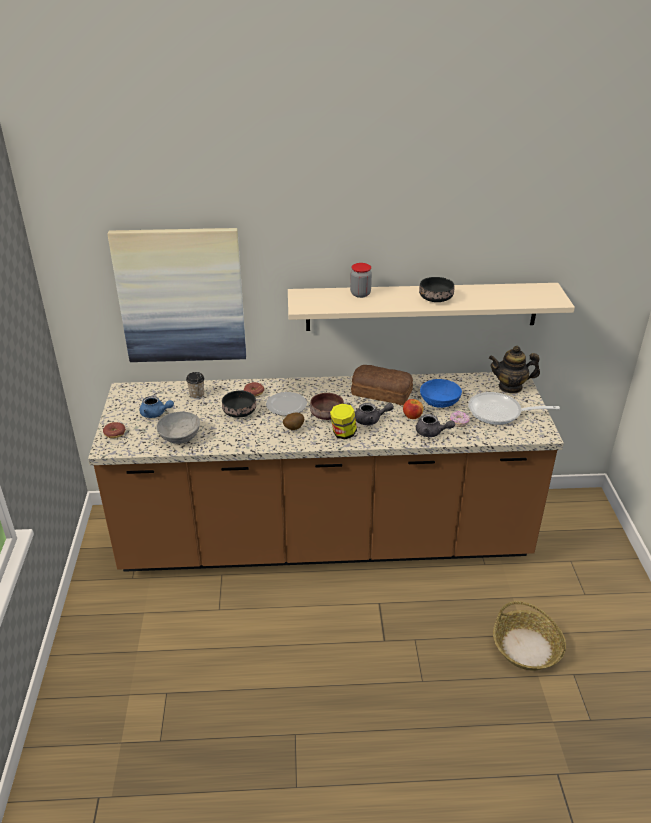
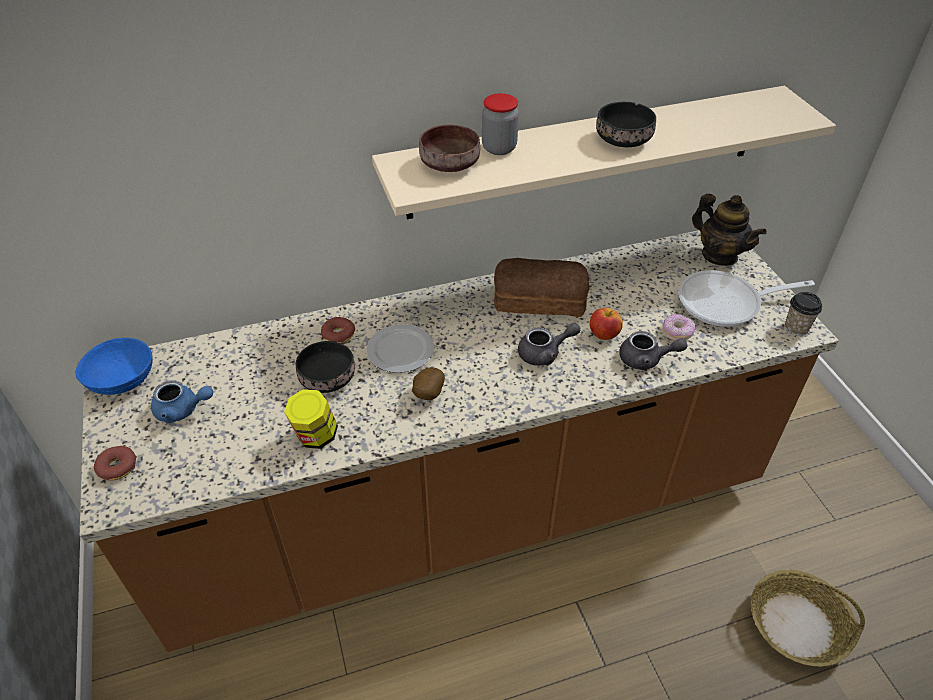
camera: 15 degrees left, 10 degrees up
picture [107,228,246,362] -> none
grey bowl [156,412,200,444] -> none
cup [186,372,205,399] -> cup moved to [785,292,822,336]
brown bowl [310,393,344,420] -> brown bowl moved to [419,125,480,172]
jar [330,403,357,439] -> jar moved to [284,389,338,449]
blue bowl [420,379,462,408] -> blue bowl moved to [76,338,153,395]
teapot [489,346,540,394] -> teapot turned 120 degrees counterclockwise [692,194,767,266]

